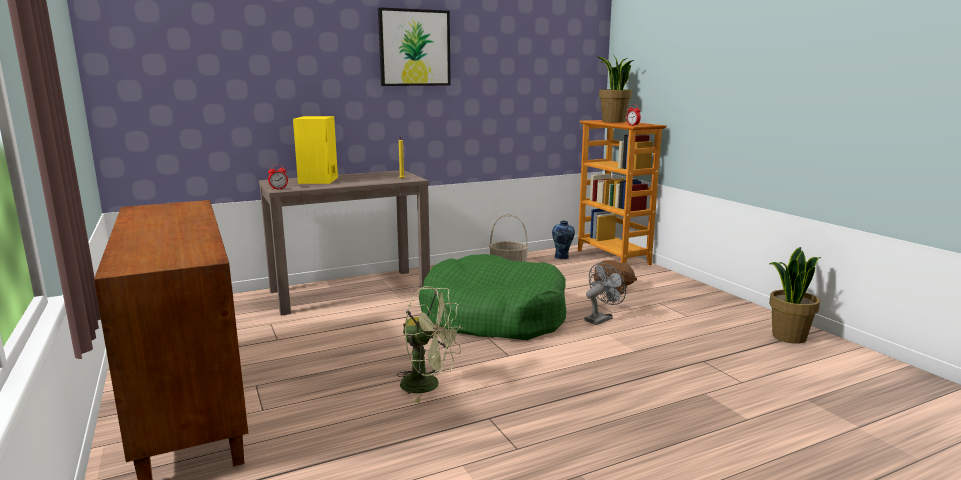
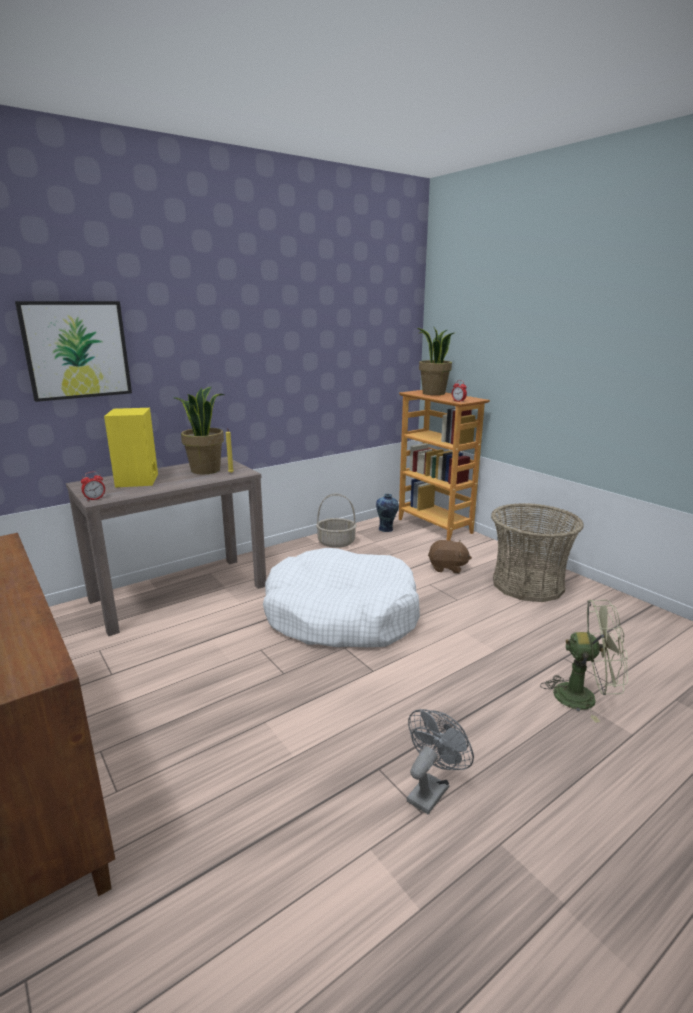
camera: 10 degrees left, 5 degrees up
picture [378,7,451,86] -> picture moved to [15,301,132,402]
green fan [397,286,463,403] -> green fan moved to [540,600,628,723]
green dog bed [419,254,566,340] -> white dog bed [263,548,420,647]
grey fan [584,263,626,325] -> grey fan moved to [407,709,474,815]
potted plant [769,247,820,344] -> potted plant moved to [173,387,224,475]
none -> basket [491,503,584,602]

